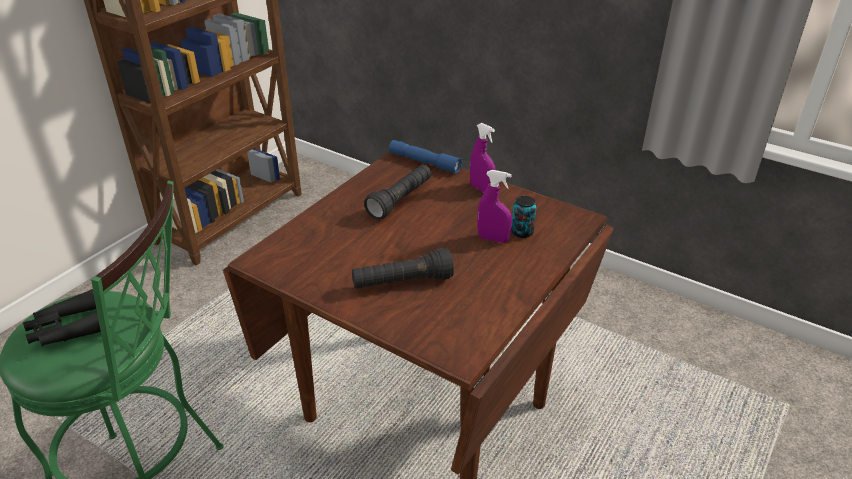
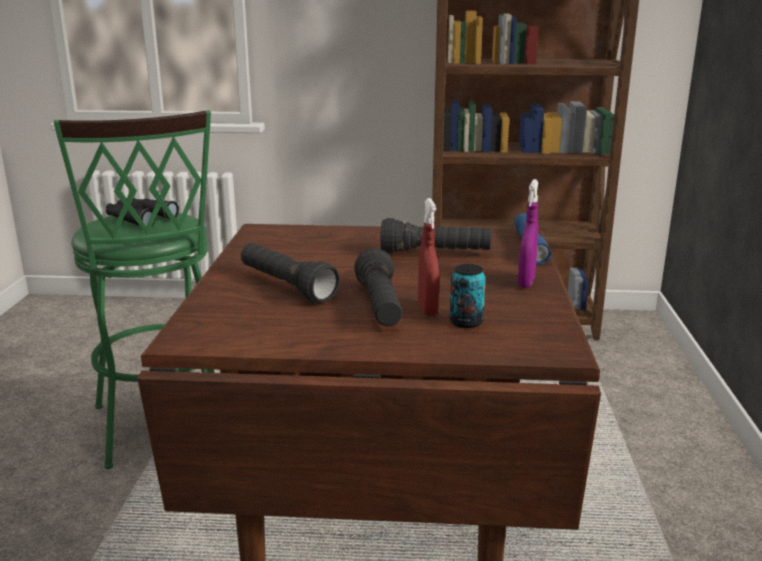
camera: 60 degrees right, 15 degrees down
purple spray bottle [477,170,512,243] -> red spray bottle [418,198,439,316]
none -> black flashlight [354,248,403,326]

